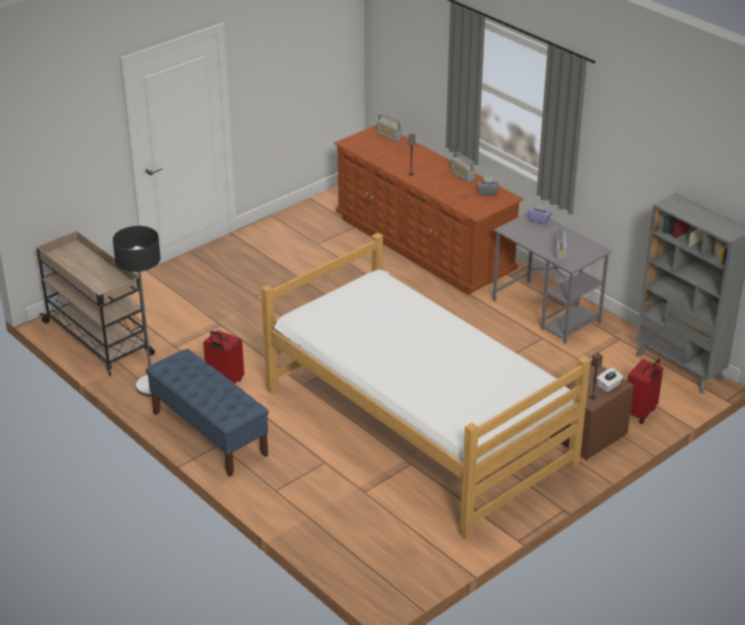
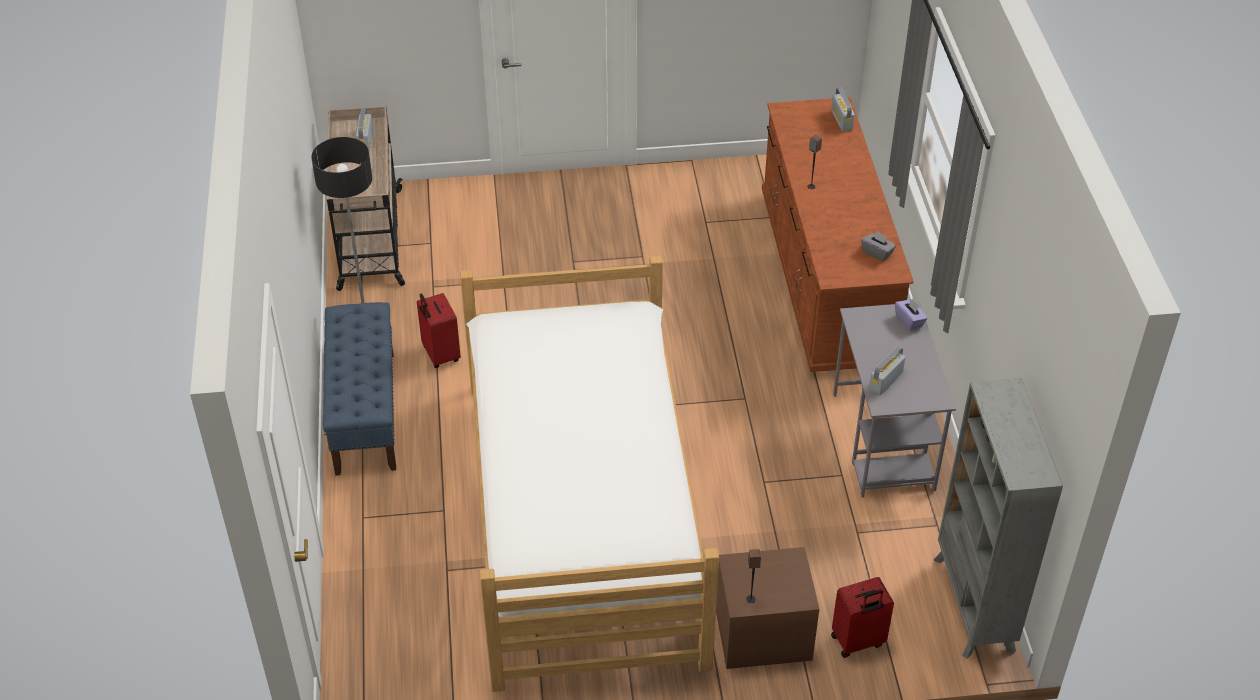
camera: 35 degrees right, 10 degrees up
radio [451,152,475,182] -> radio moved to [356,108,373,151]
white tissue box [596,368,623,392] -> none

